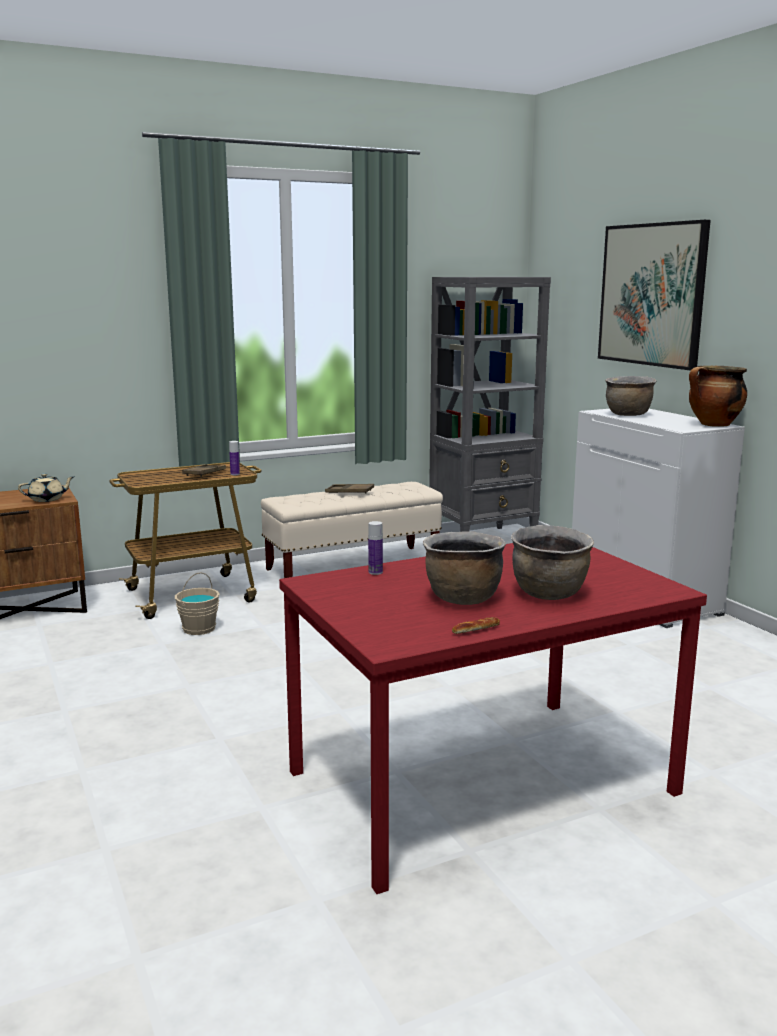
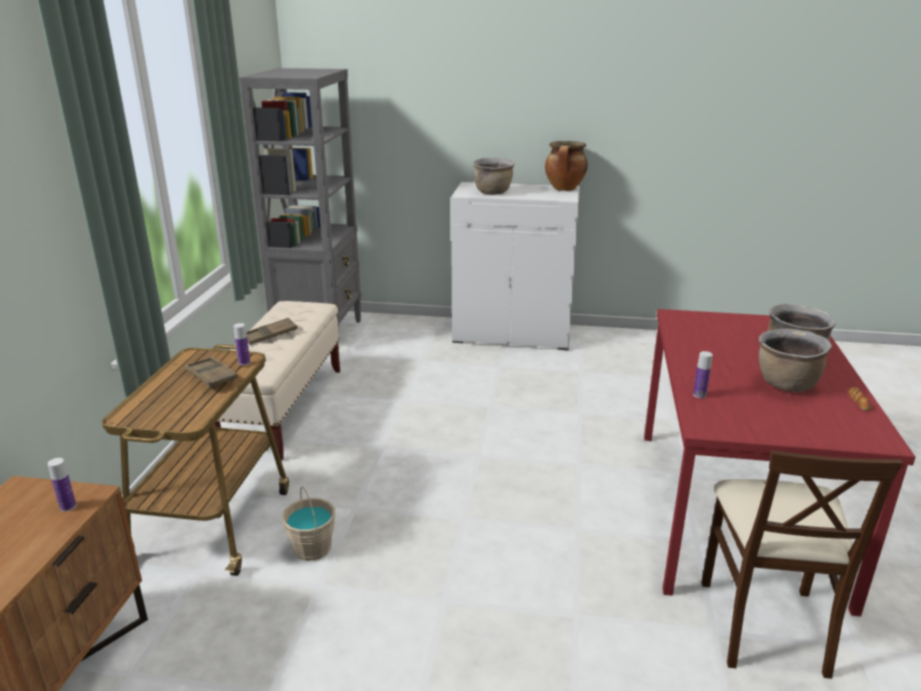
camera: 55 degrees left, 10 degrees up
beige teapot [18,474,74,502] -> bottle [48,458,76,512]
picture [598,220,711,371] -> none
none -> beige chair [702,450,902,679]

